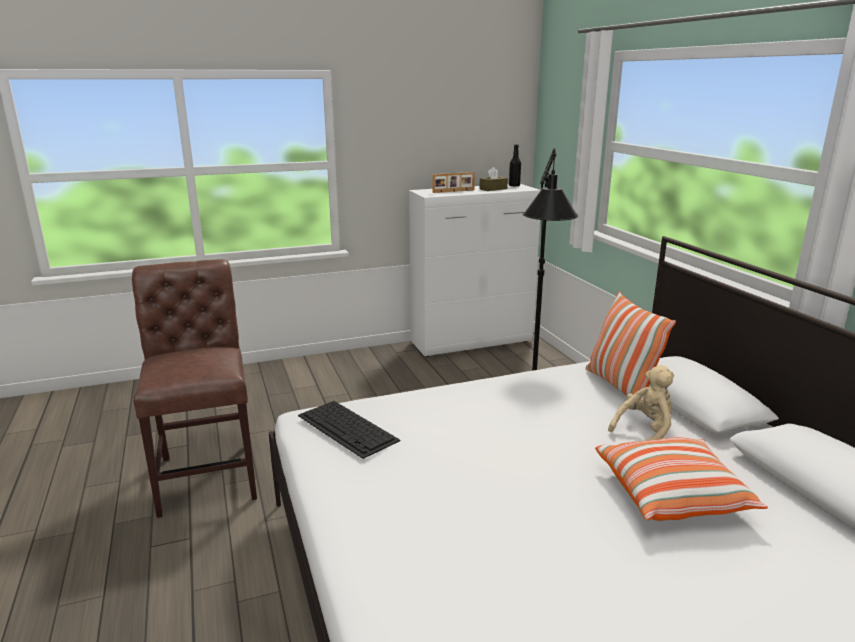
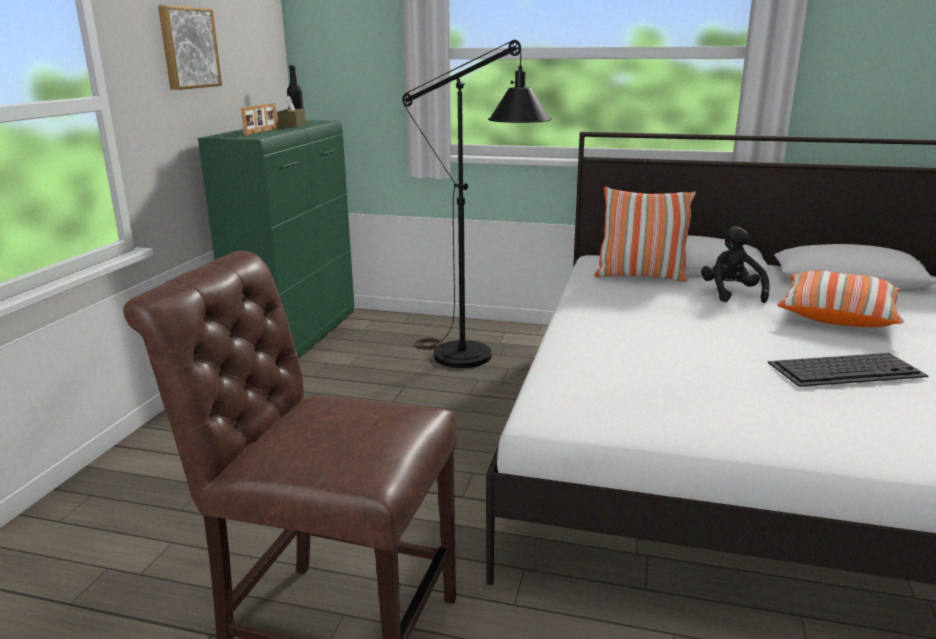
camera: 55 degrees left, 0 degrees up
keyboard [298,401,401,459] -> keyboard moved to [767,353,928,387]
white cabinet [409,184,541,357] -> green cabinet [198,120,354,358]
beige plush toy [608,365,674,441] -> black plush toy [701,226,770,303]
none -> picture [158,5,222,90]

